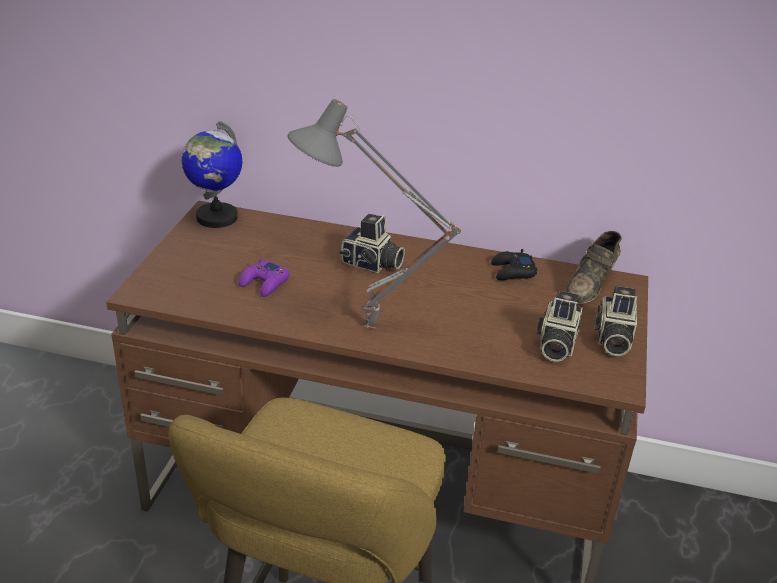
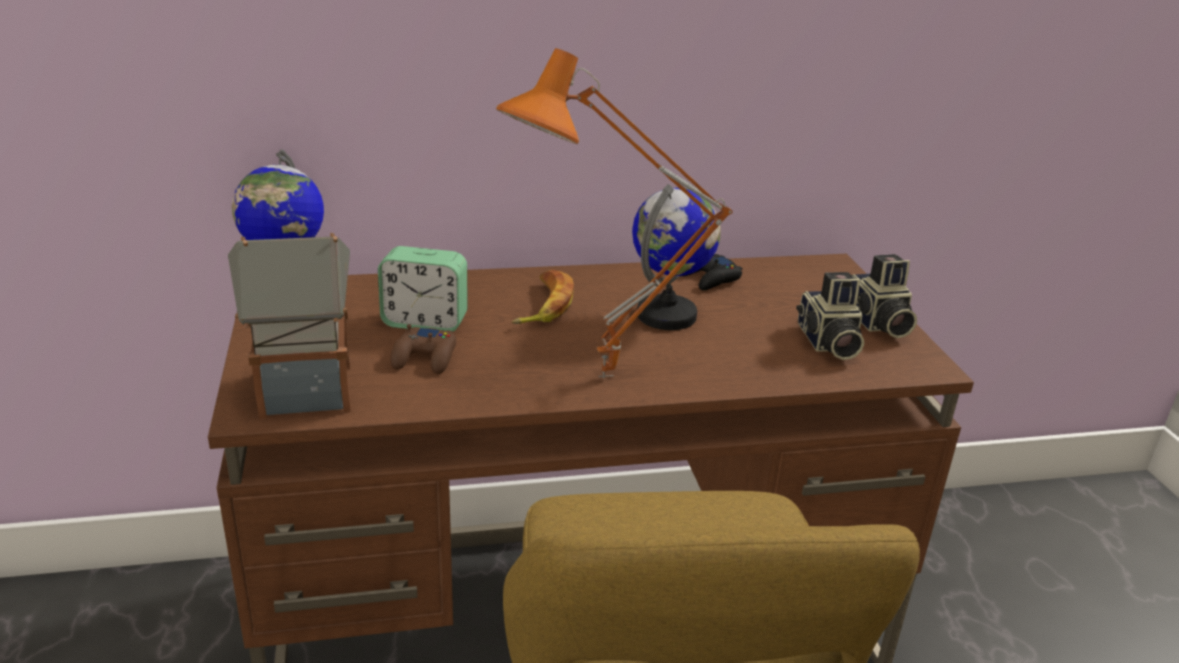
camera: 25 degrees left, 5 degrees down
purple game controller [238,258,290,297] -> brown game controller [390,324,456,374]
grey table lamp [287,99,461,328] -> orange table lamp [496,48,733,378]
camera [339,214,405,273] -> banana [512,270,574,324]
brown shoe [565,231,622,305] -> none
none -> toy house [228,233,351,419]
none -> alarm clock [378,246,467,332]
none -> globe [632,184,721,330]

